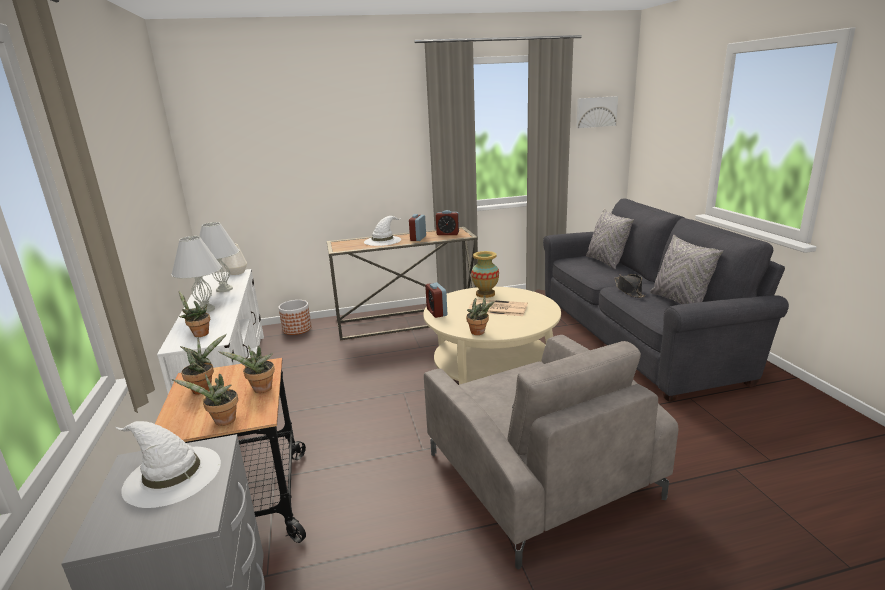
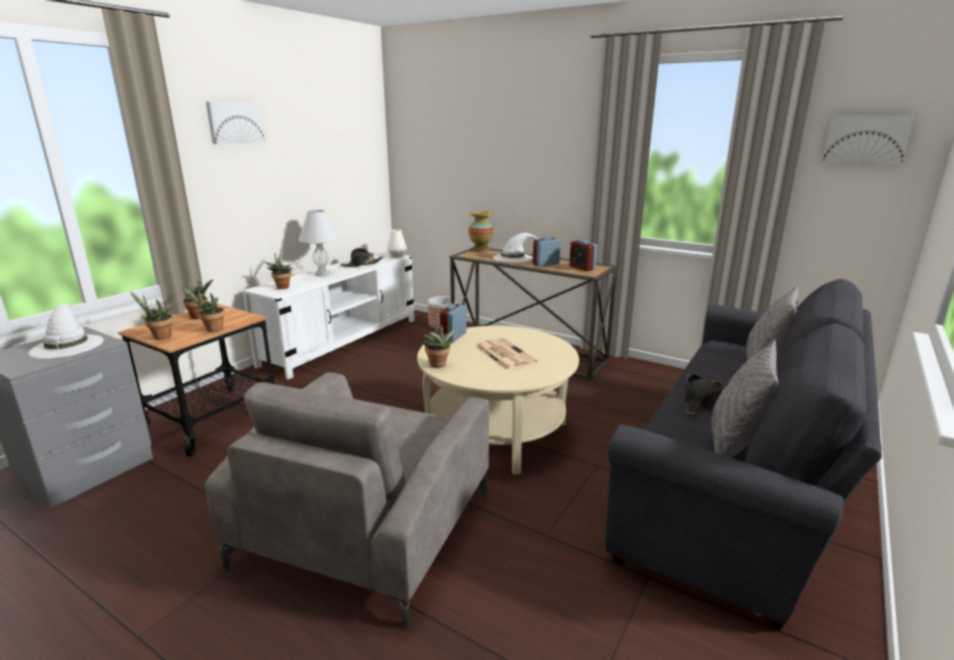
camera: 45 degrees right, 0 degrees up
white table lamp [199,222,239,292] -> black hat [340,248,383,267]
vase [471,251,499,298] -> vase moved to [469,211,493,252]
none -> picture [206,102,265,144]

